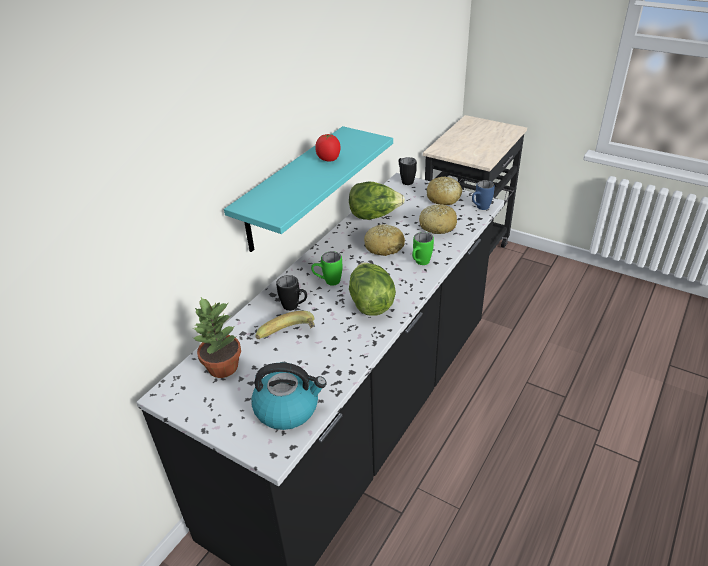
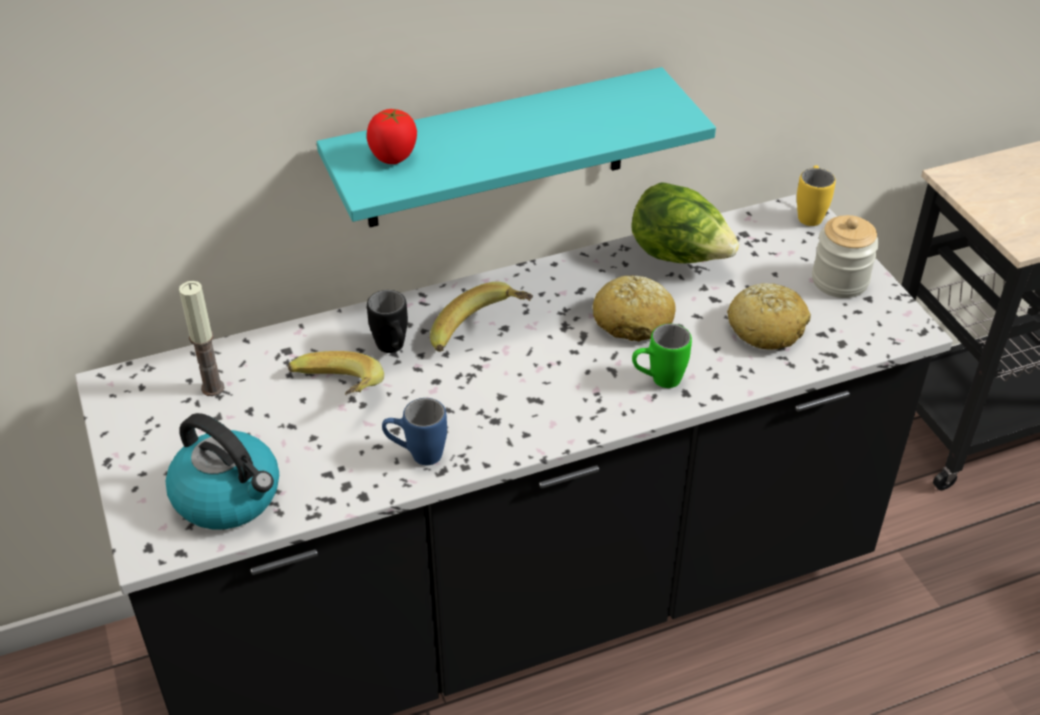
camera: 35 degrees right, 5 degrees up
potted plant [193,297,241,378] -> candle [179,281,225,396]
green mug [311,251,343,286] -> banana [430,282,533,352]
tomato [315,134,341,162] -> tomato moved to [367,109,417,164]
lettuce [349,262,396,315] -> none
black mug [399,157,417,185] -> yellow mug [797,165,836,226]
bread [427,176,462,205] -> jar [812,215,879,298]
blue mug [472,180,495,210] -> blue mug moved to [382,398,447,465]

